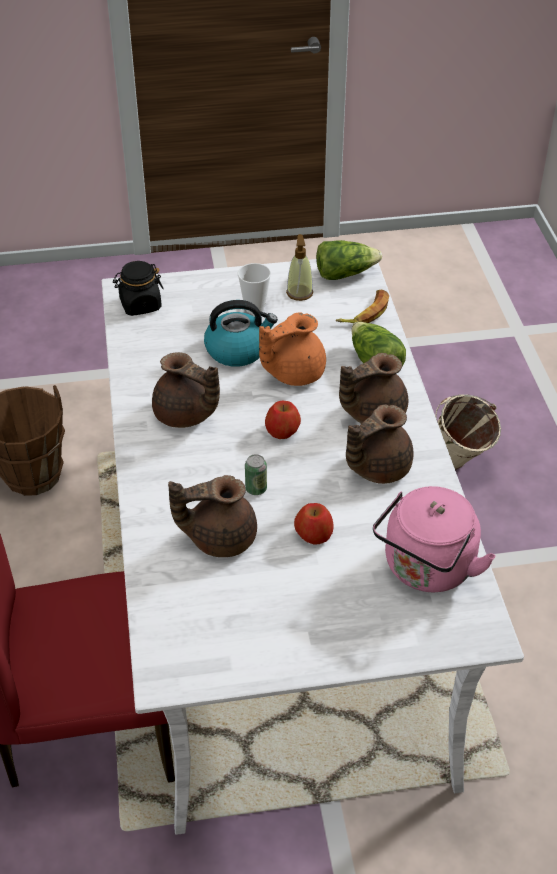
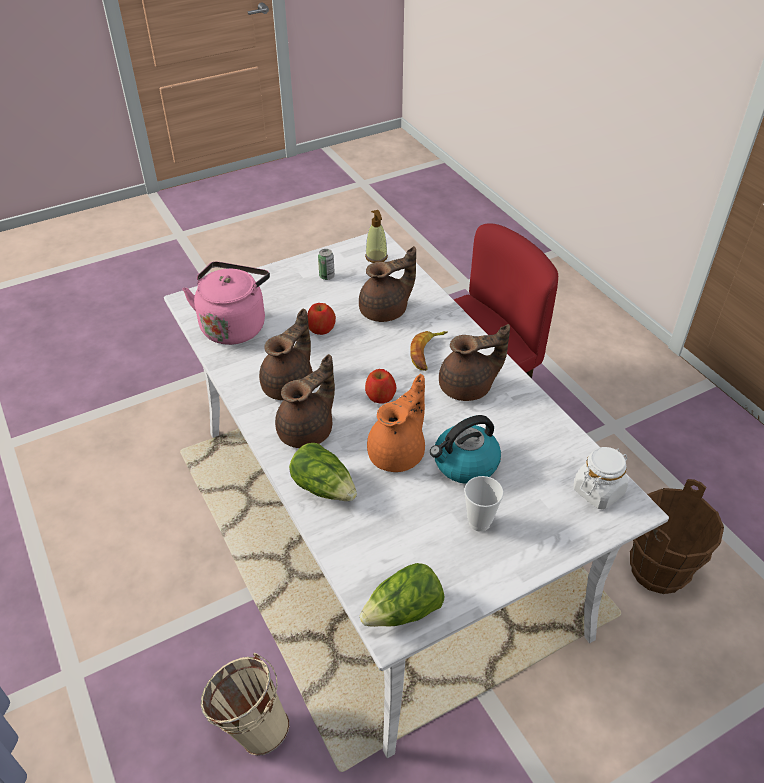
camera: 160 degrees right, 0 degrees up
black jar [113,261,164,316] -> white jar [573,447,628,509]
brown teapot [152,352,220,428] -> brown teapot turned 150 degrees clockwise [439,324,510,401]
can [245,454,267,495] -> can moved to [318,249,335,280]
soap dispenser [286,234,313,301] -> soap dispenser moved to [365,210,388,263]
banana [336,290,389,323] -> banana moved to [410,331,448,371]

